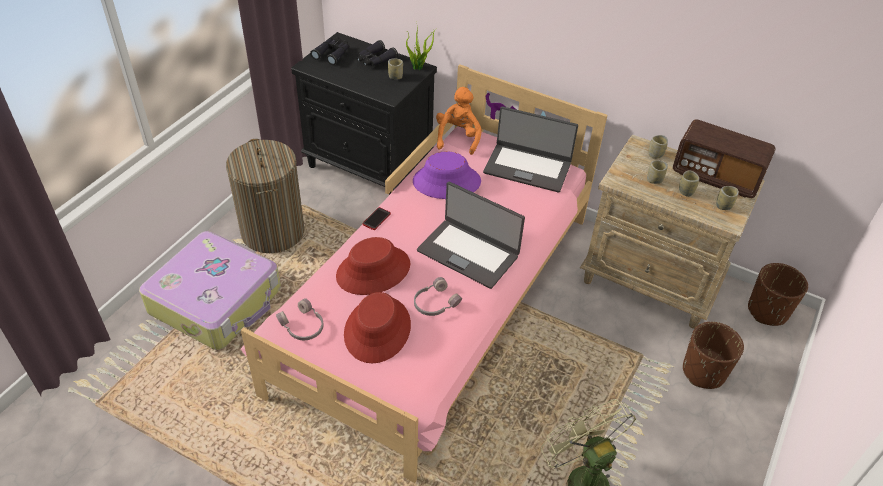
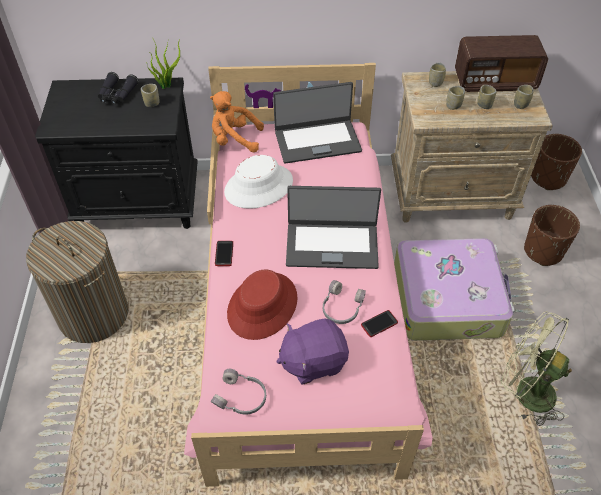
camera: 30 degrees left, 5 degrees up
suitcase [139,231,281,350] -> suitcase moved to [394,238,515,341]
black binoculars [310,37,349,65] -> none
red hat [344,292,411,363] -> purple plush toy [276,319,349,385]
purple hat [413,152,481,199] -> white hat [224,155,293,209]
orange plush toy [436,87,482,155] -> orange plush toy turned 60 degrees counterclockwise [210,91,264,153]
none -> phone [361,310,398,337]

